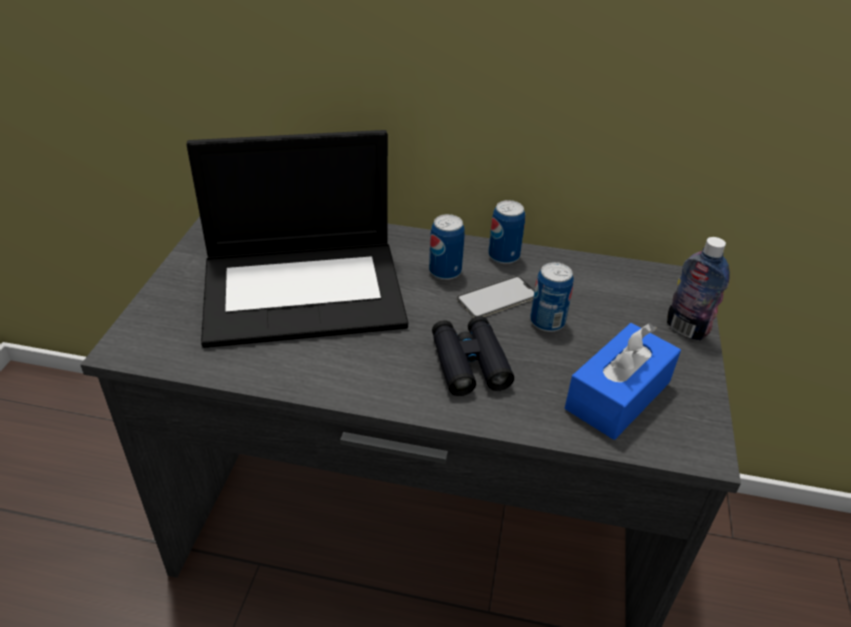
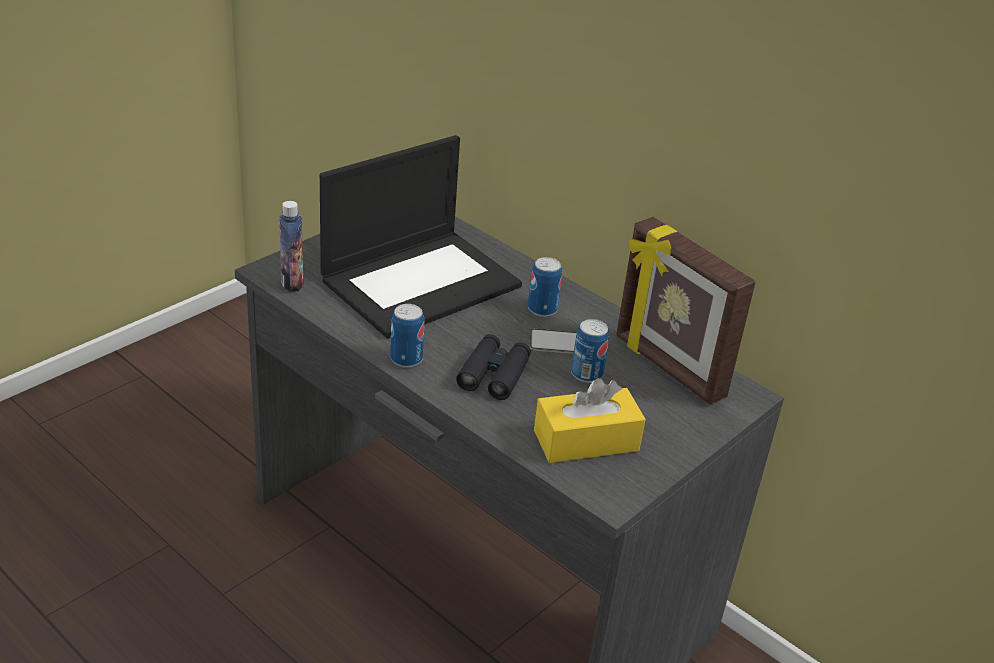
camera: 30 degrees right, 5 degrees down
laptop [187,130,408,348] -> laptop turned 60 degrees counterclockwise [320,135,522,338]
can [488,200,525,264] -> can moved to [390,304,425,368]
blue tissue box [565,323,681,440] -> yellow tissue box [534,378,646,463]
bottle [667,237,730,340] -> bottle moved to [279,201,303,292]
none -> picture frame [616,217,756,405]

